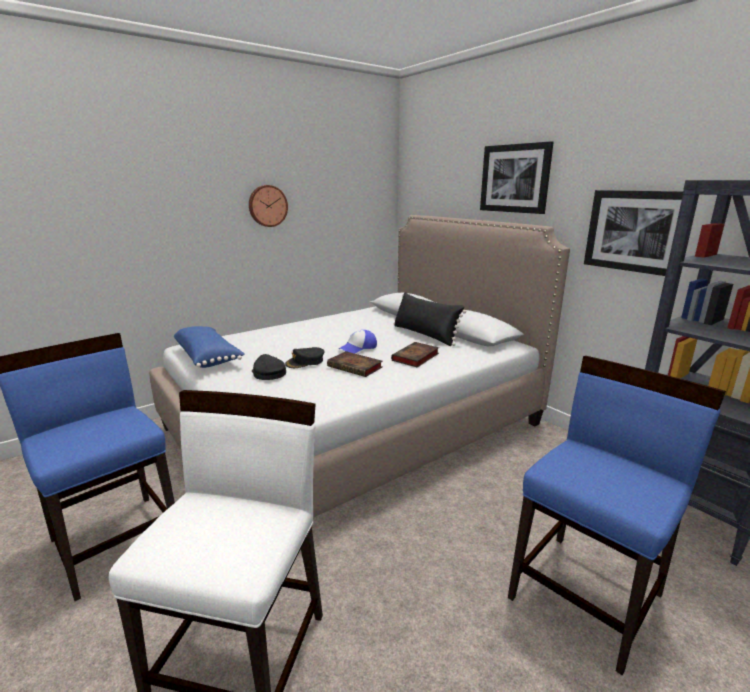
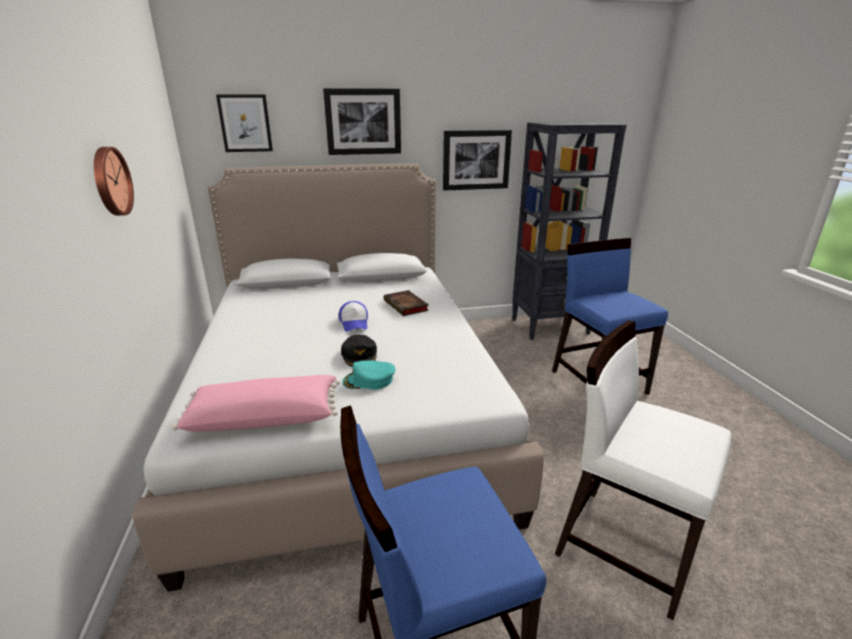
camera: 65 degrees left, 5 degrees up
blue pillow [174,326,244,368] -> pink pillow [171,375,340,432]
black cap [252,354,286,380] -> turquoise cap [342,360,395,390]
book [327,351,383,377] -> none
black pillow [394,292,467,346] -> none
none -> picture [216,94,273,152]

